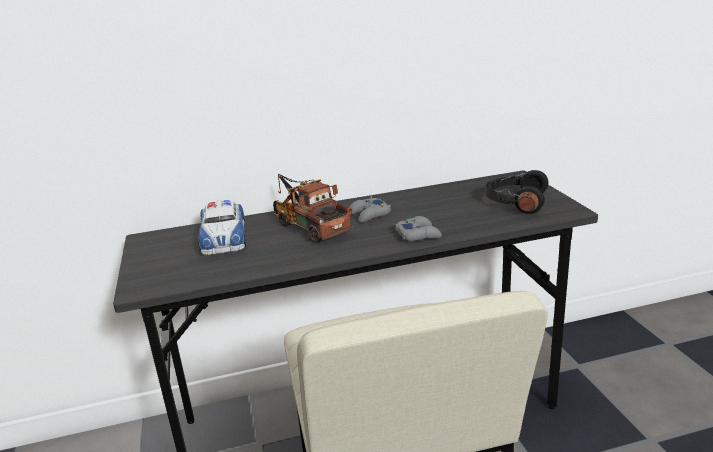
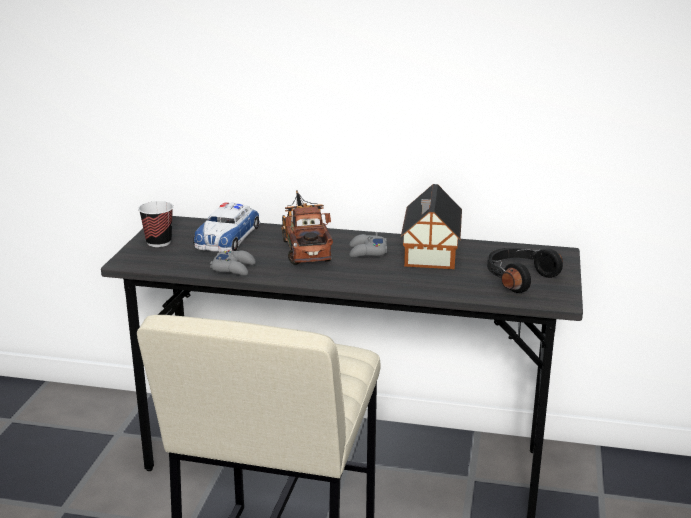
camera: 25 degrees right, 0 degrees up
grey game controller [395,216,442,241] -> grey game controller moved to [210,250,256,276]
none -> cup [138,201,173,247]
none -> toy house [401,184,462,269]

